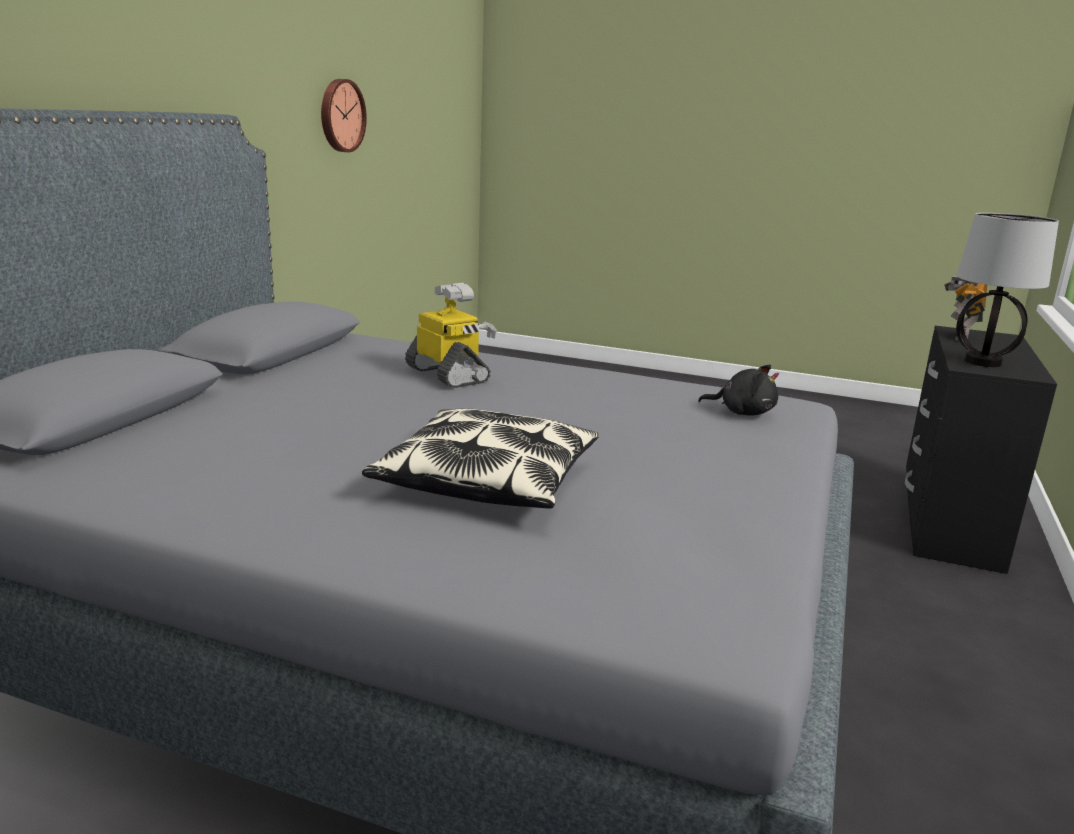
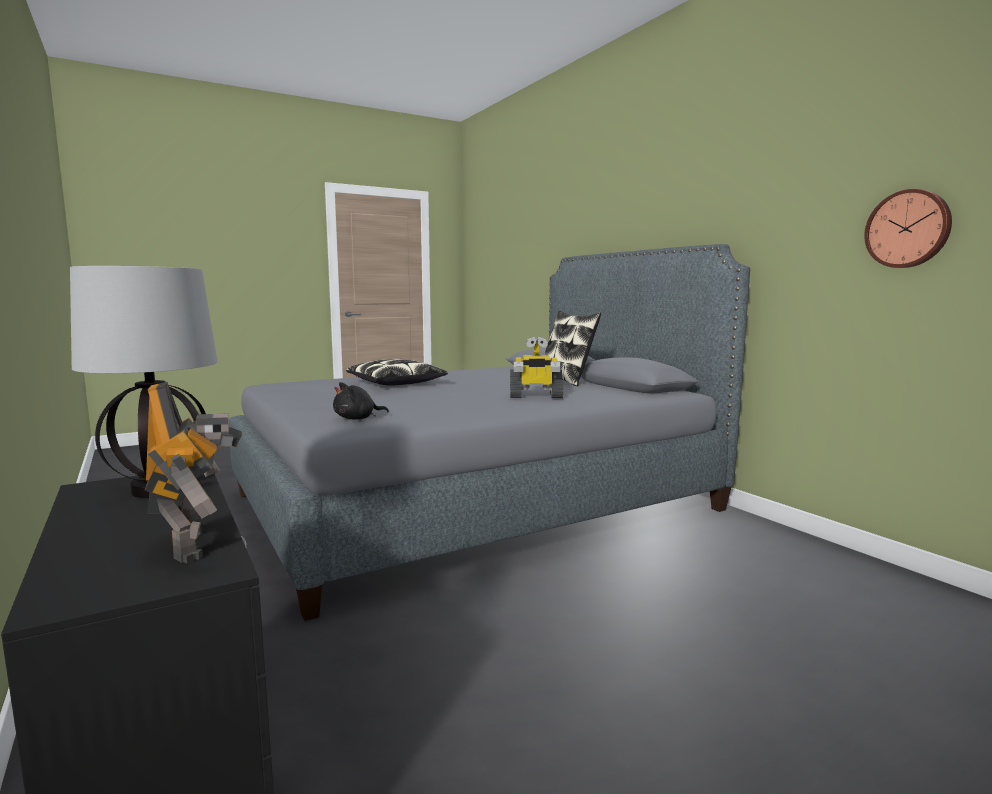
camera: 130 degrees right, 10 degrees down
none -> pillow [544,311,601,386]

